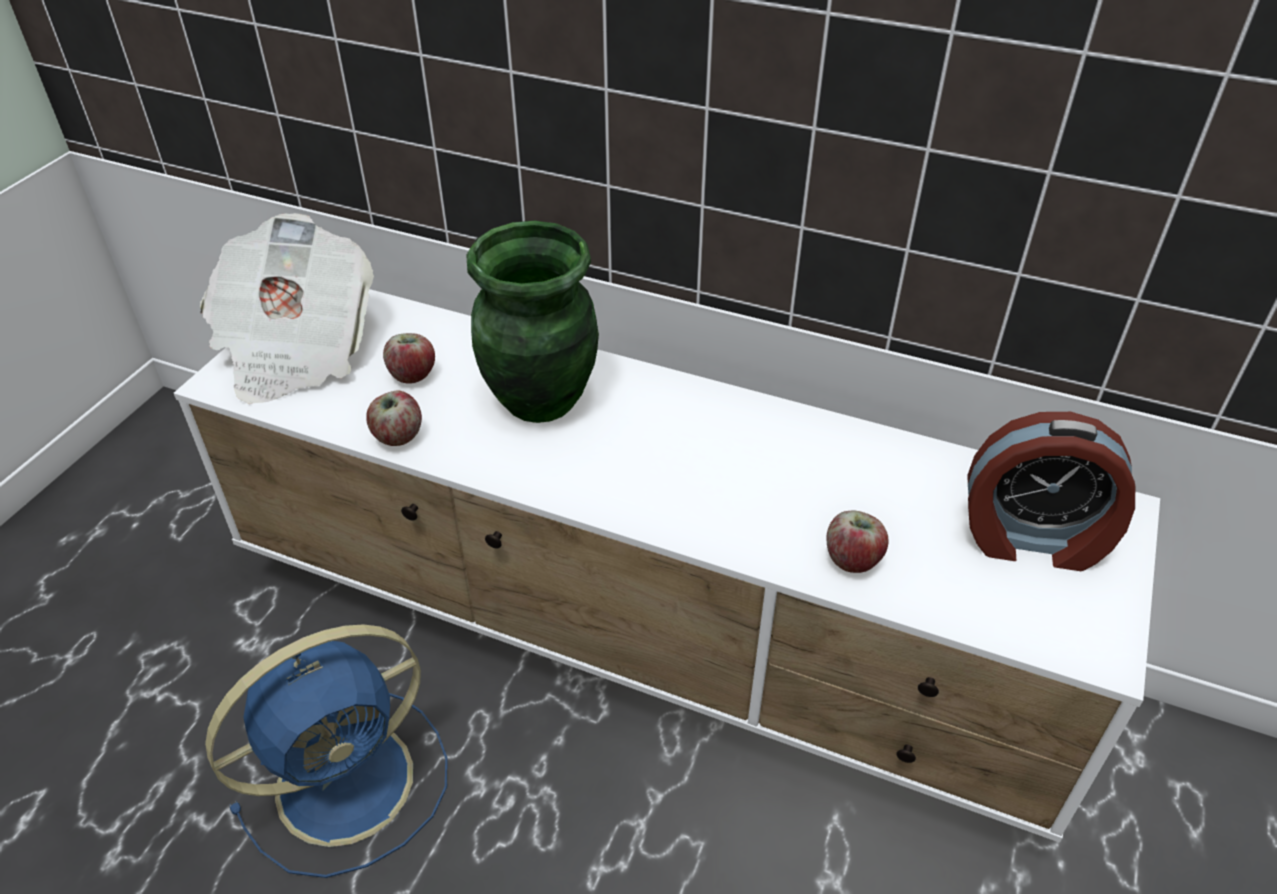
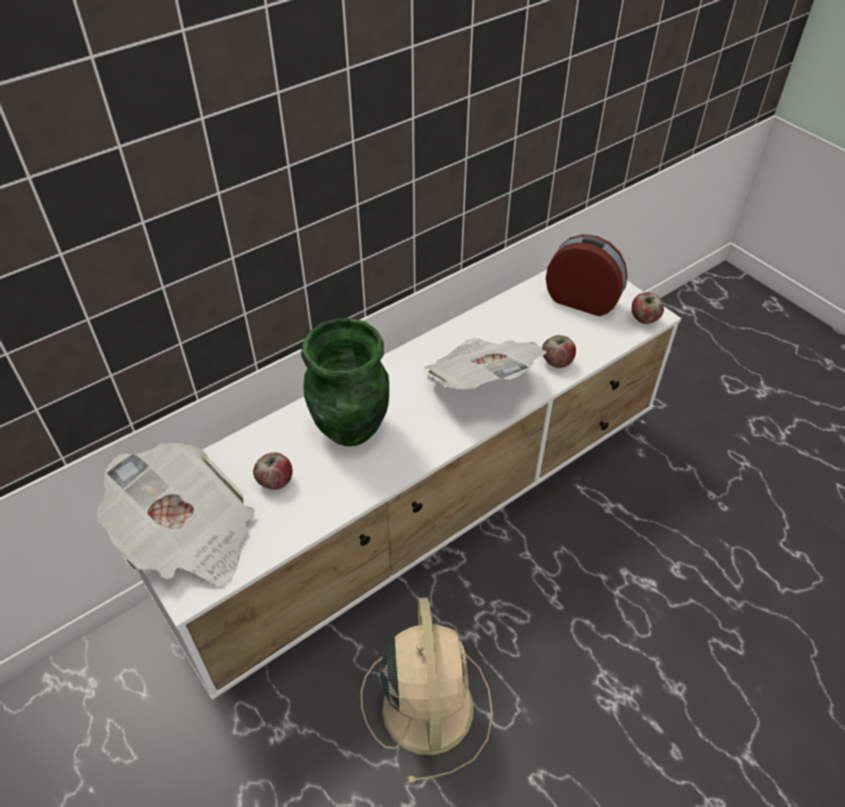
camera: 60 degrees left, 5 degrees up
blue fan [205,624,448,878] -> beige fan [361,597,493,784]
apple [366,391,422,446] -> apple moved to [632,292,664,324]
alarm clock [968,412,1135,571] -> alarm clock turned 105 degrees counterclockwise [546,234,628,316]
none -> newspaper [424,338,547,389]

